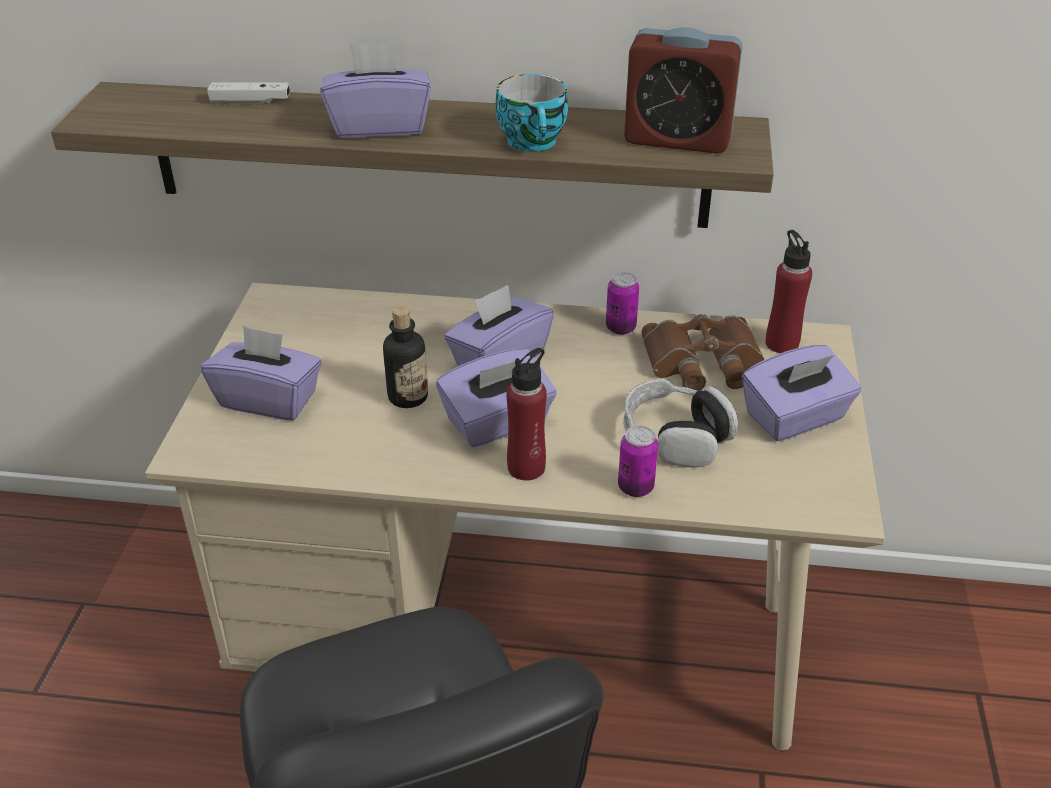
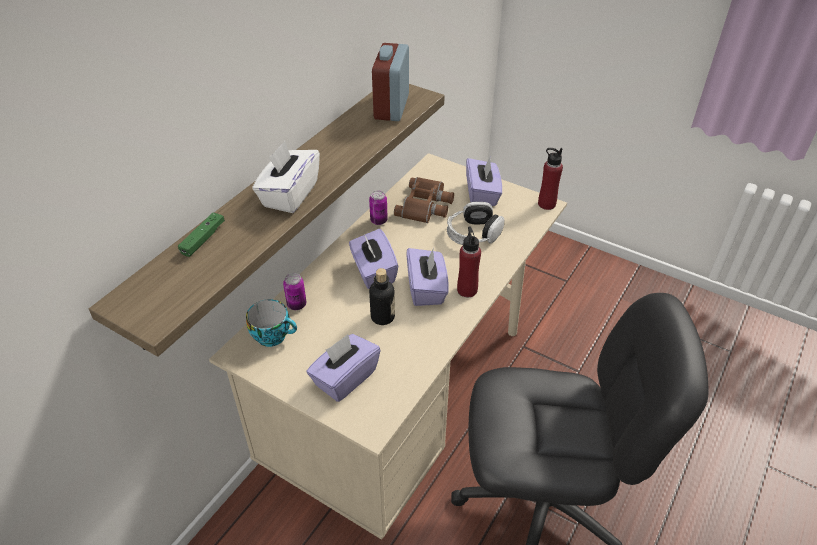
camera: 65 degrees left, 5 degrees up
white game controller [207,82,290,103] -> green game controller [178,212,225,257]
purple tissue box [321,43,431,138] -> white tissue box [252,141,320,213]
cup [495,74,568,152] -> cup moved to [246,299,297,347]
can [618,426,658,497] -> can moved to [283,273,306,310]
alarm clock [624,27,743,154] -> alarm clock turned 150 degrees clockwise [372,43,409,121]
red bottle [766,230,812,353] -> red bottle moved to [538,148,563,210]

